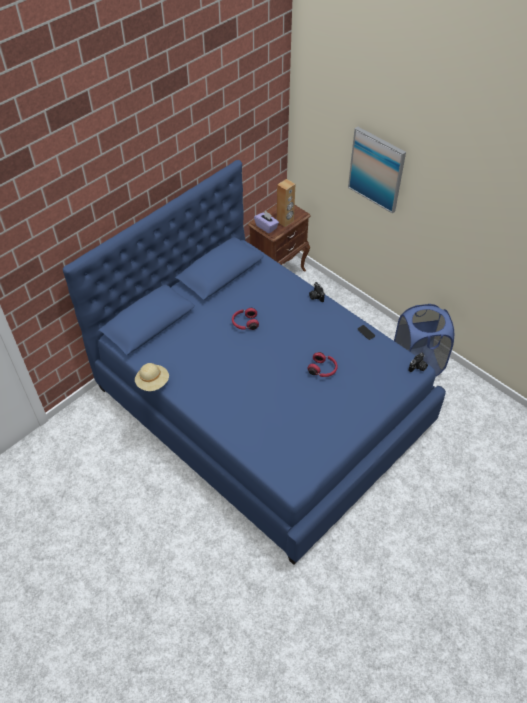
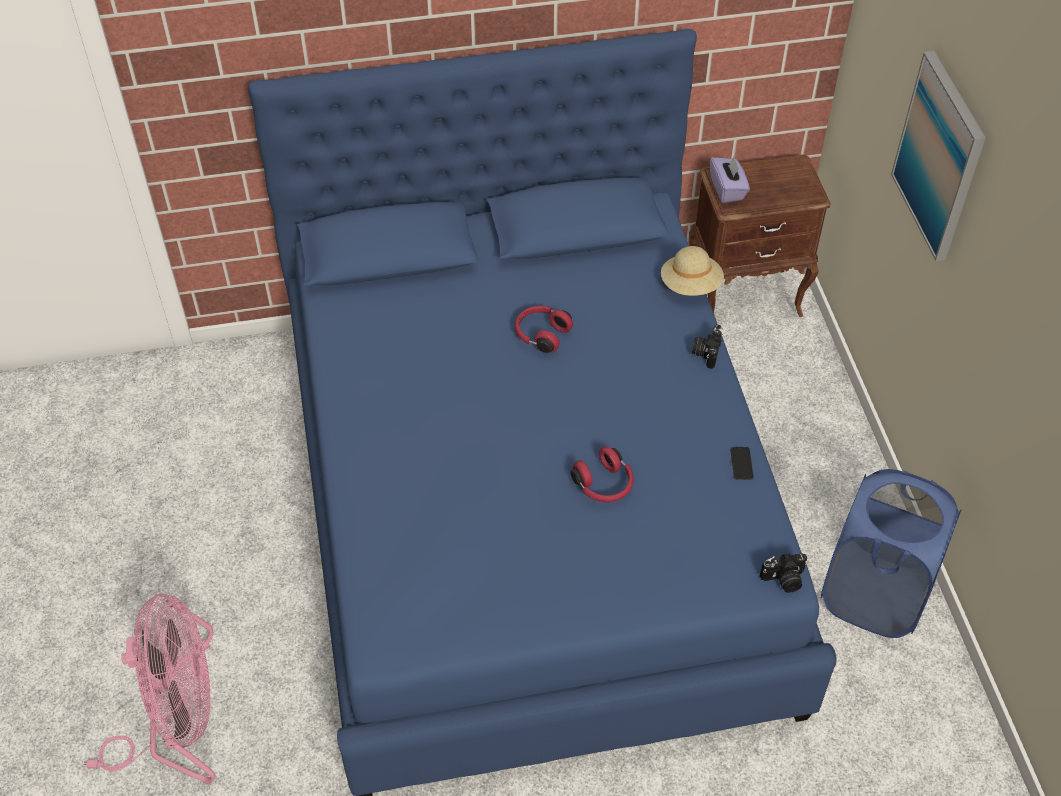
camera: 35 degrees right, 0 degrees up
beige hat [135,363,169,391] -> beige hat moved to [661,246,724,296]
brown speaker [277,179,295,227] -> none
none -> pink fan [85,594,216,785]

